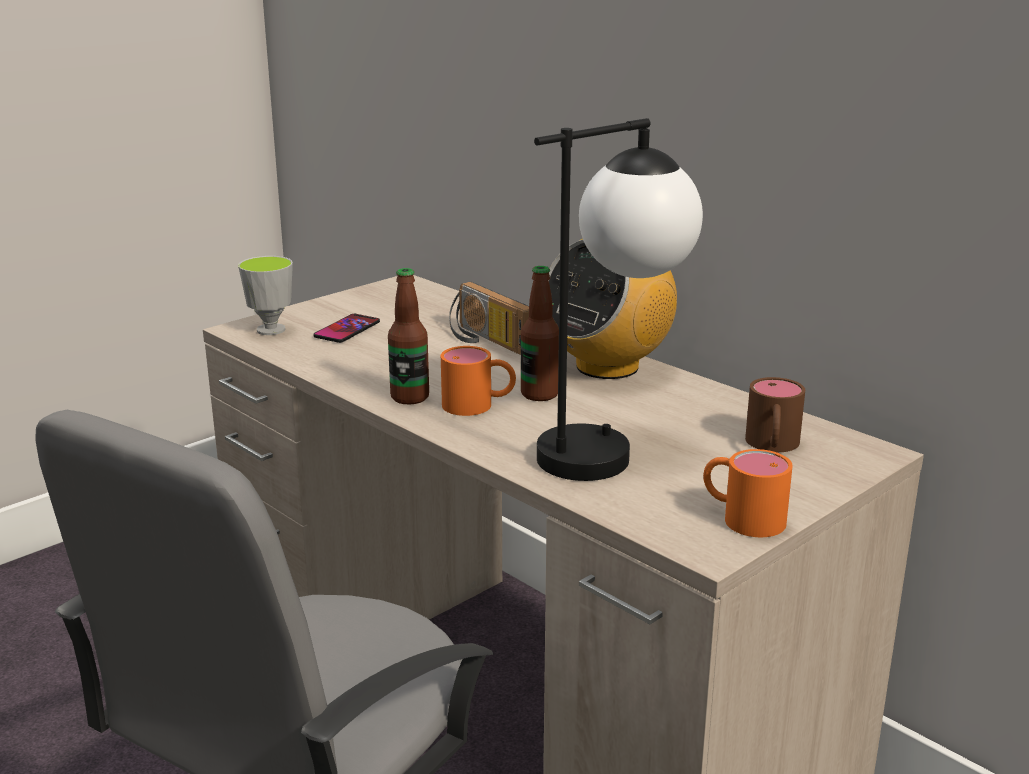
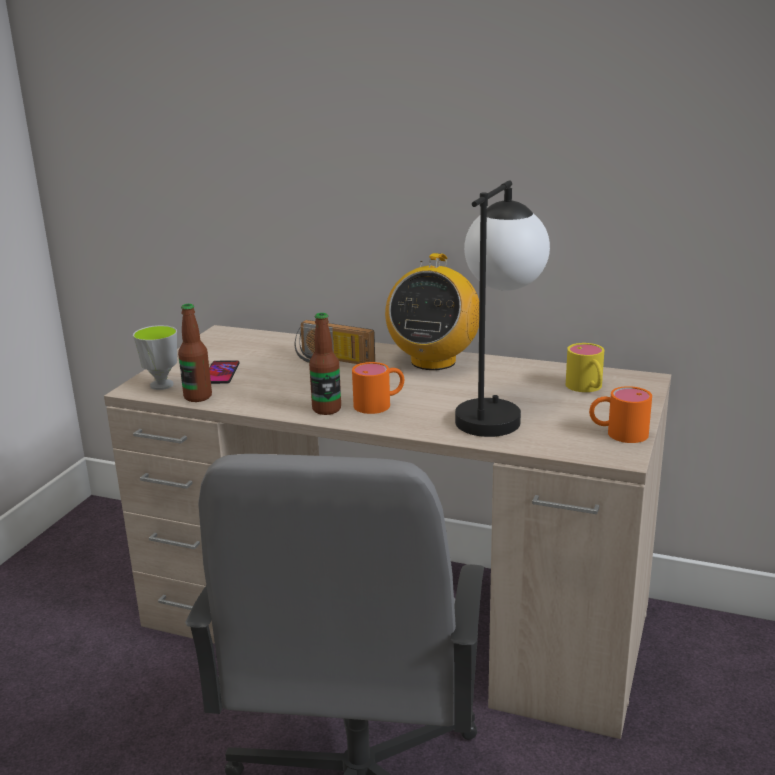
camera: 25 degrees left, 0 degrees up
bottle [521,266,559,401] -> bottle moved to [178,304,212,402]
brown mug [745,377,805,452] -> yellow mug [566,343,604,392]

